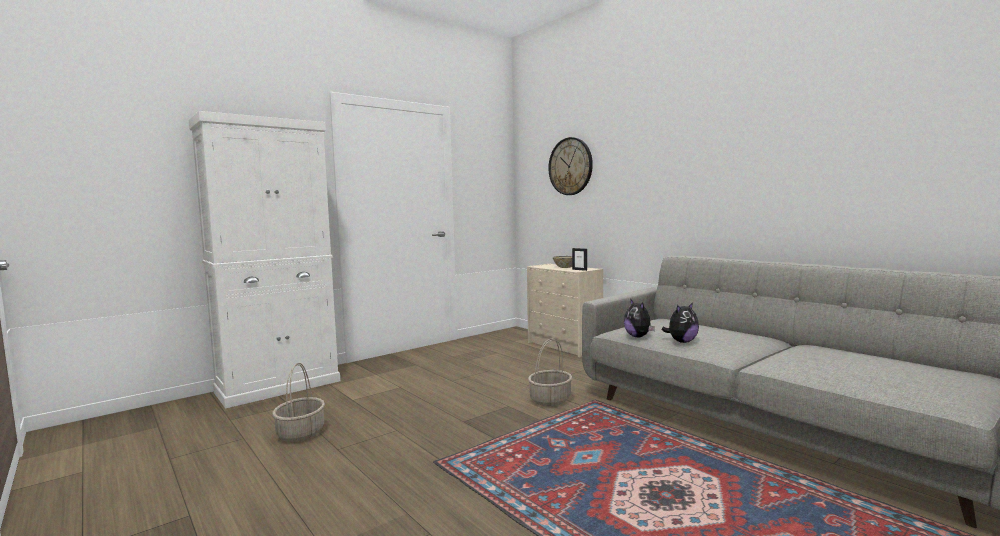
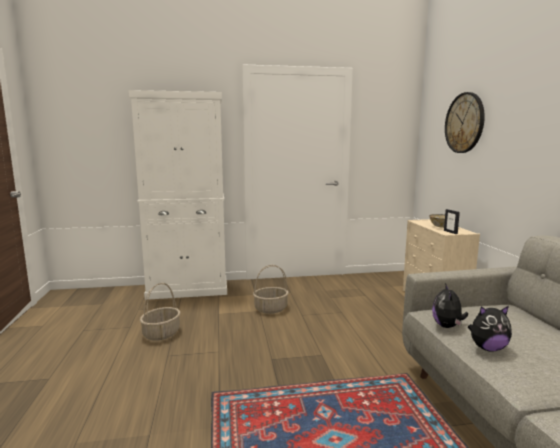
camera: 30 degrees right, 5 degrees up
basket [528,338,572,406] -> basket moved to [253,265,289,314]

